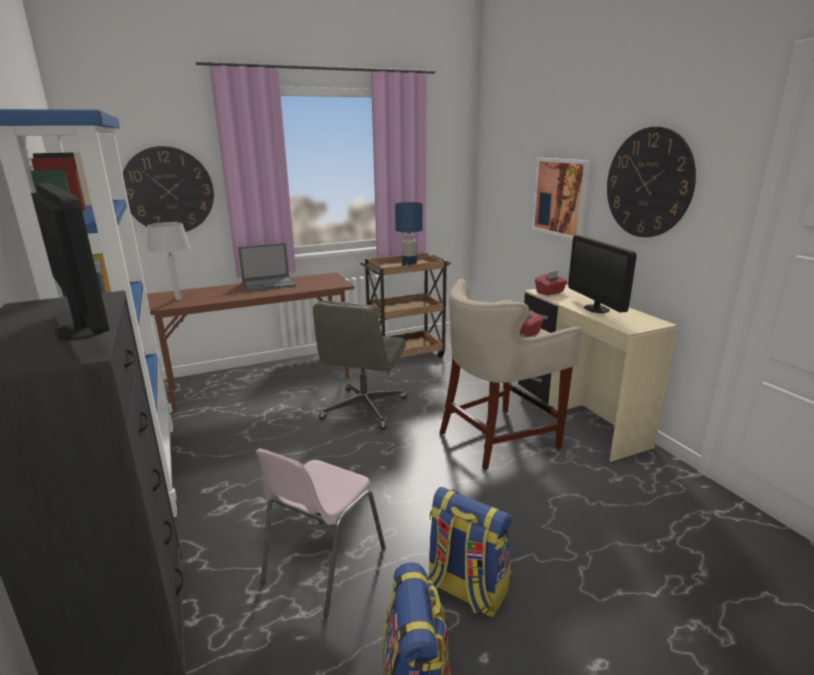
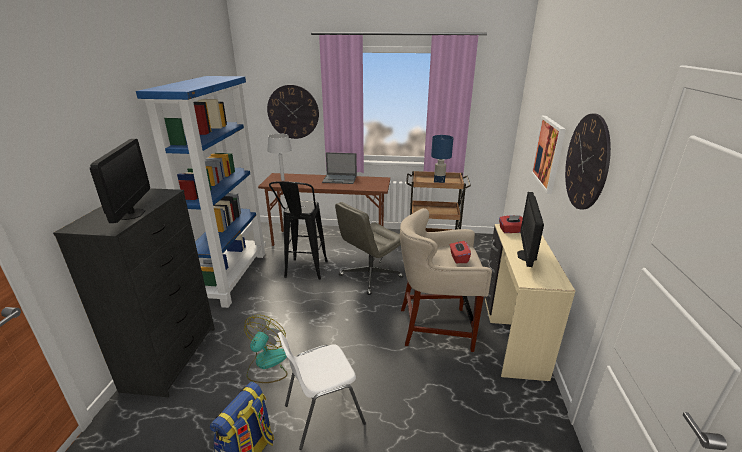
camera: 30 degrees right, 5 degrees up
pink chair [256,448,386,617] -> fan [244,315,287,383]
backpack [428,487,512,617] -> white chair [278,332,366,450]
none -> black stool [269,181,328,280]

